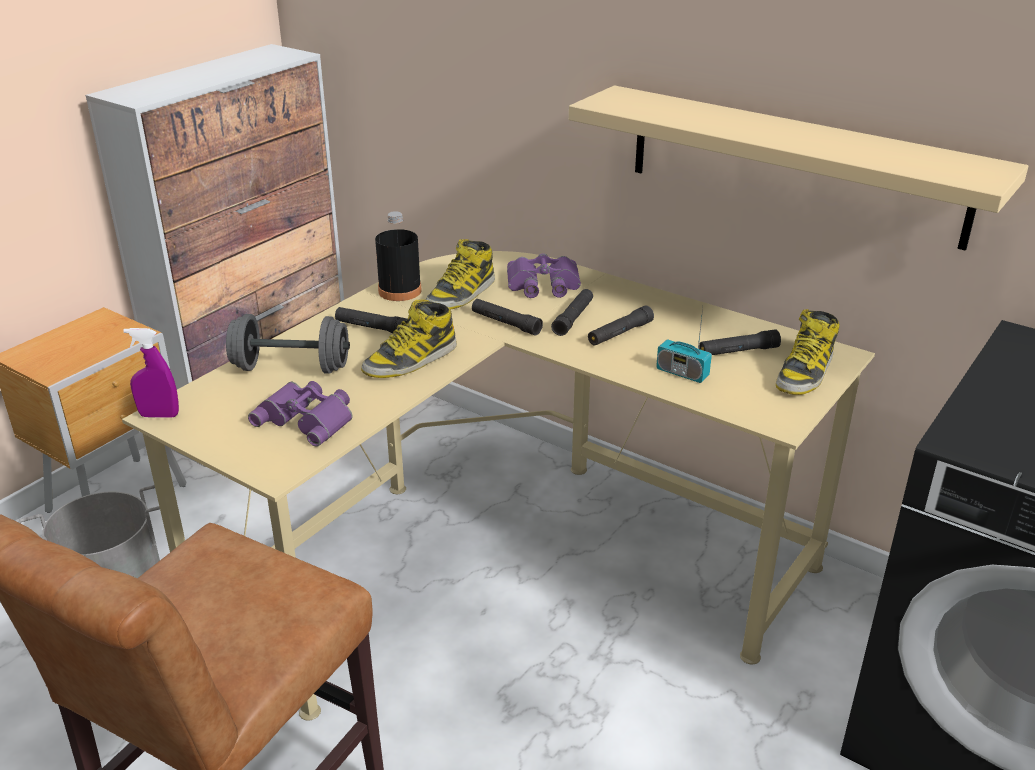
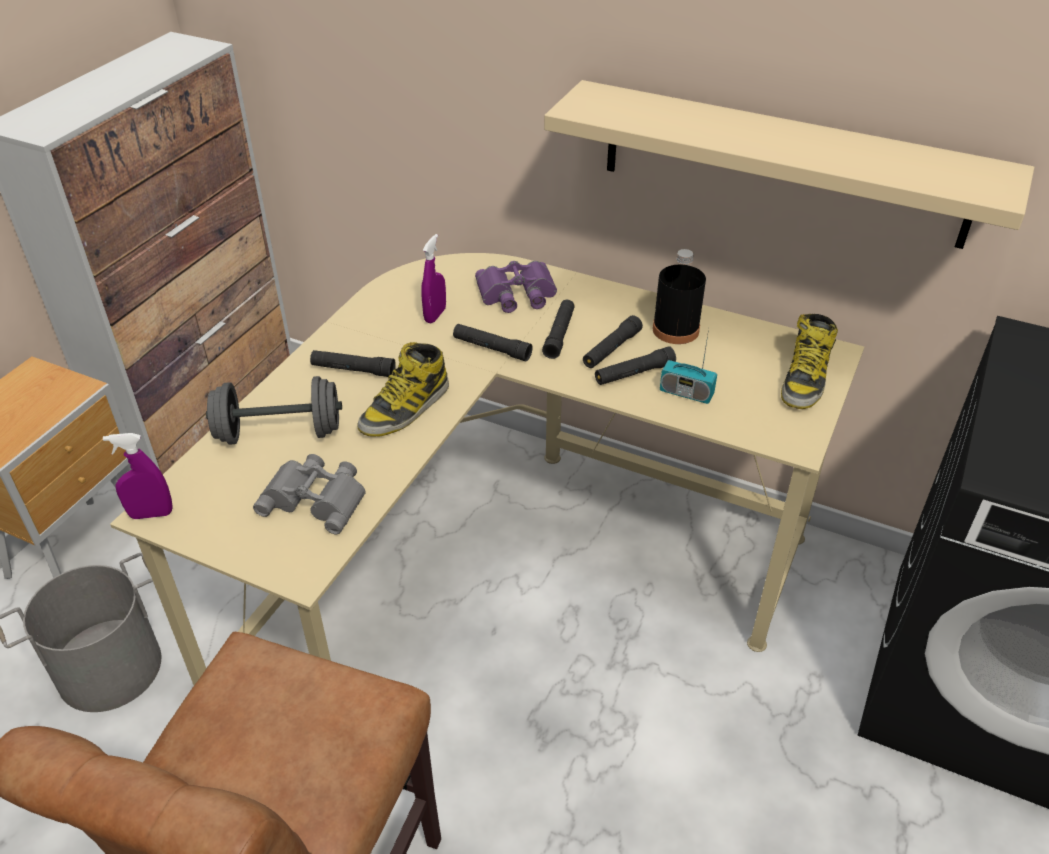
camera: 10 degrees left, 10 degrees up
purple binoculars [248,381,353,447] -> grey binoculars [253,454,366,534]
black bottle [375,211,422,301] -> black bottle moved to [653,249,706,344]
boot [426,239,495,310] -> purple spray bottle [421,234,446,323]
black flashlight [699,329,781,355] -> black flashlight moved to [595,346,676,385]

